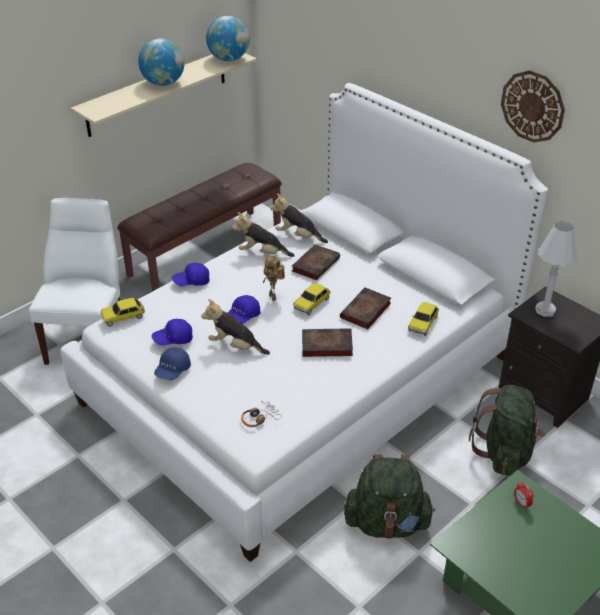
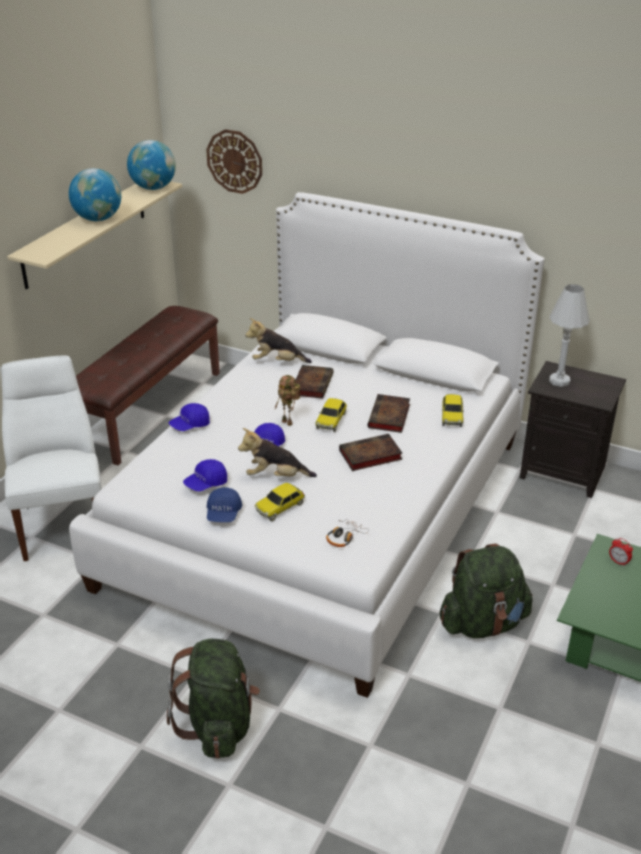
camera: 20 degrees left, 5 degrees down
toy car [101,298,145,327] -> toy car moved to [255,483,305,521]
plush toy [232,212,294,257] -> none
green backpack [469,385,545,476] -> green backpack moved to [167,639,260,758]
wall clock [501,70,565,143] -> wall clock moved to [206,129,262,194]

